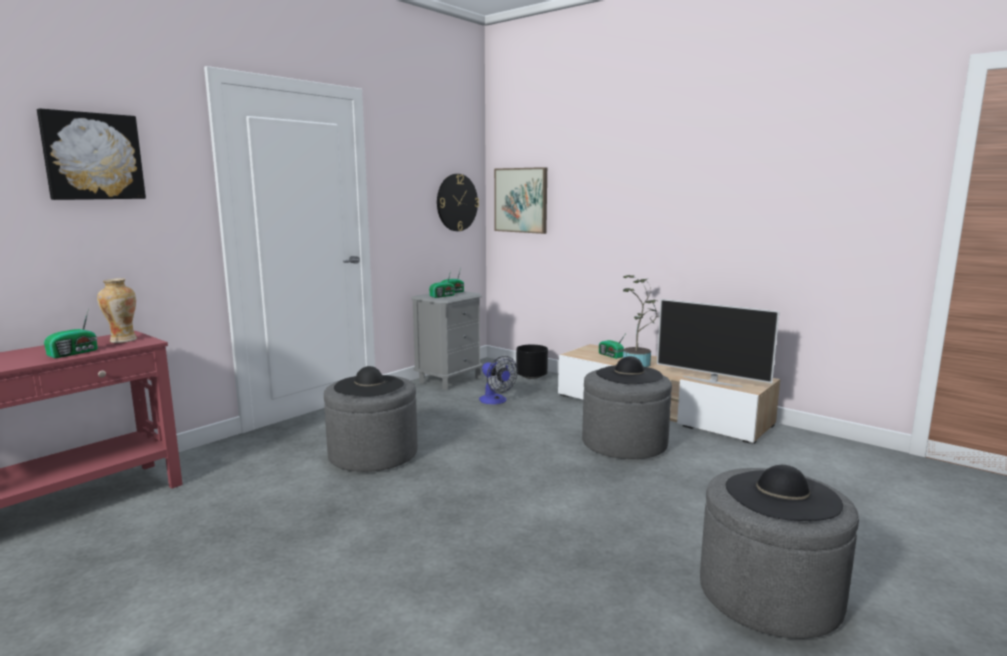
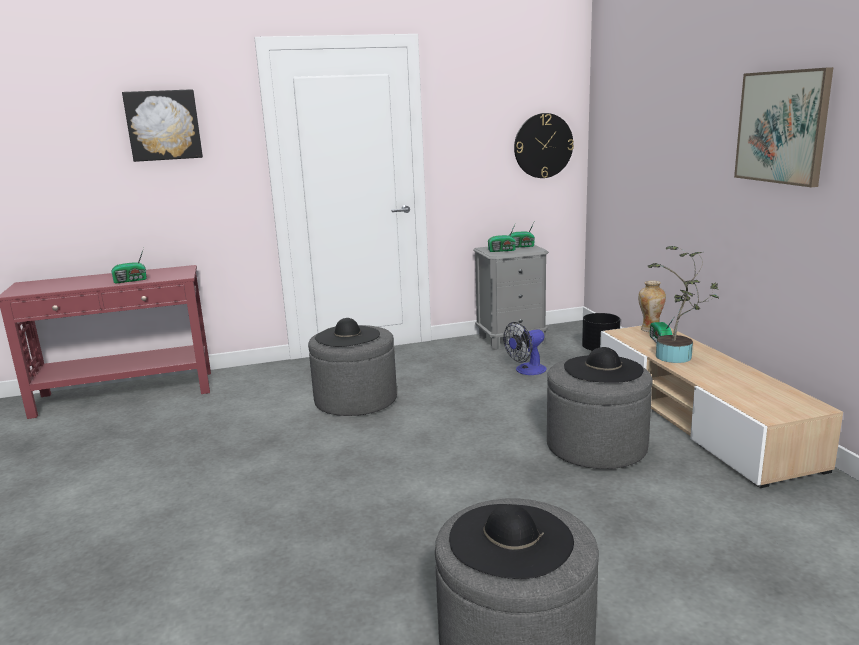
camera: 35 degrees right, 5 degrees up
vase [97,278,137,343] -> vase moved to [638,281,666,332]
fan [479,356,518,404] -> fan turned 60 degrees clockwise [503,322,547,375]
picture [494,167,547,234] -> picture moved to [734,67,833,187]
television [657,299,780,387] -> none

